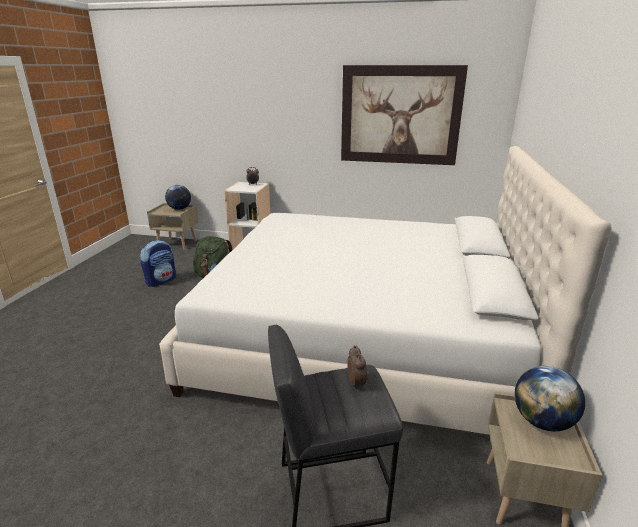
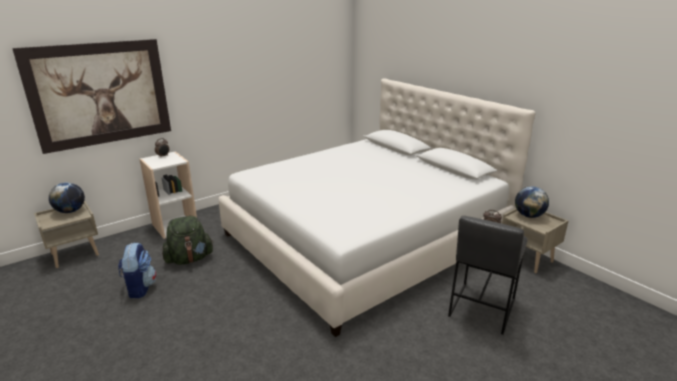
camera: 50 degrees left, 0 degrees up
picture [341,65,468,165] -> picture moved to [12,39,171,154]

